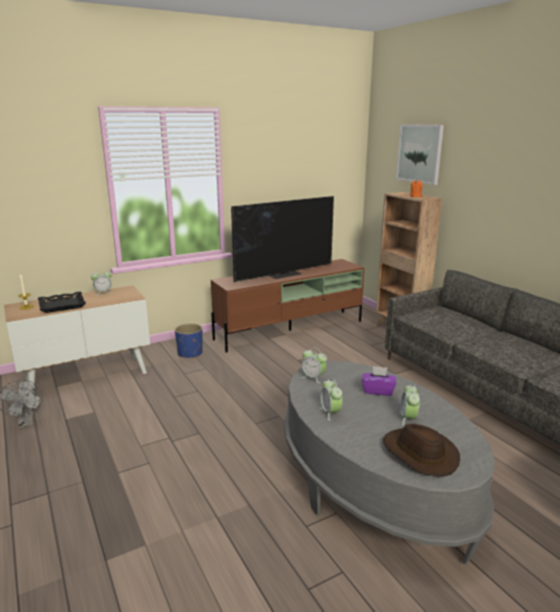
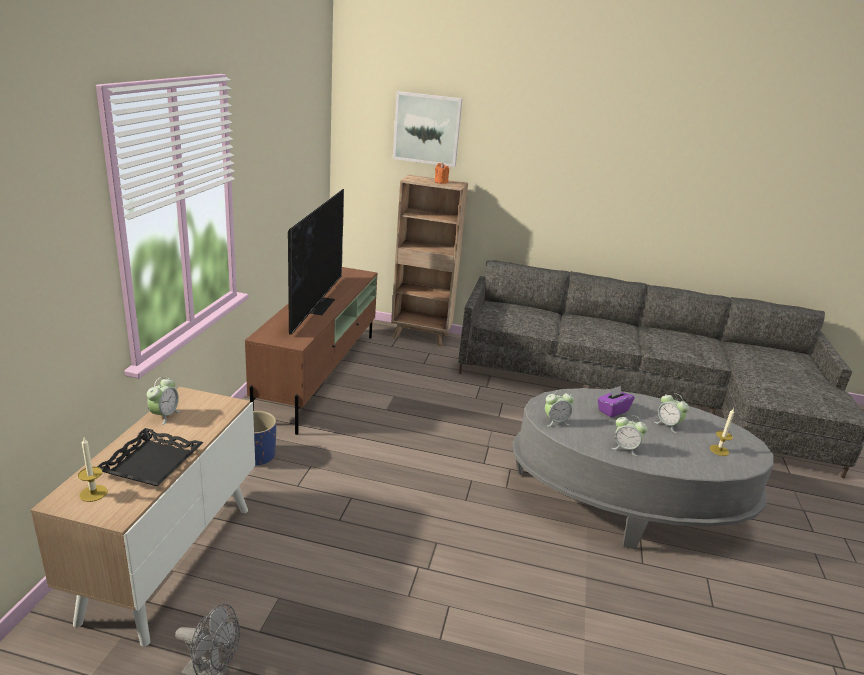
camera: 50 degrees left, 5 degrees up
brown hat [383,424,460,477] -> candle [710,409,734,456]

